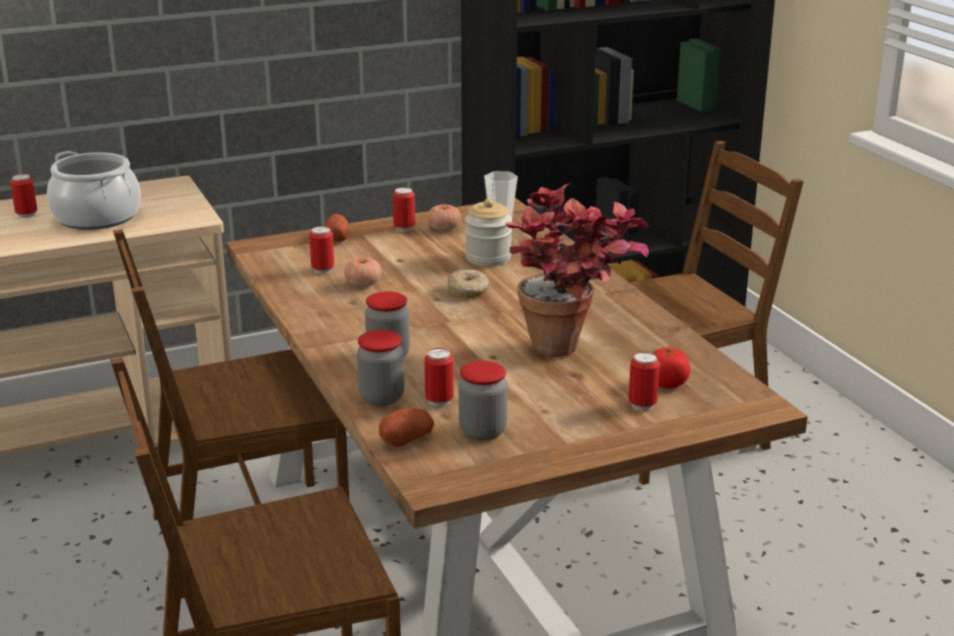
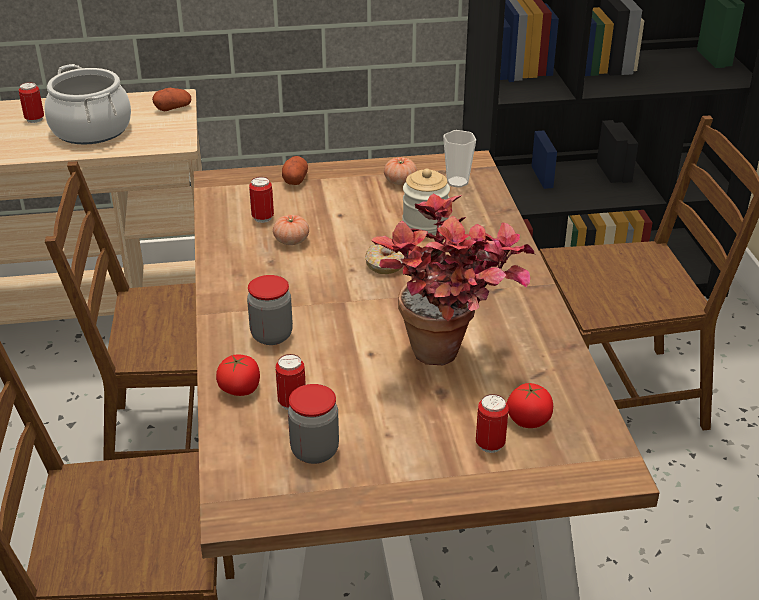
camera: 15 degrees right, 10 degrees up
jar [357,330,404,406] -> tomato [216,355,260,396]
potato [379,409,434,447] -> potato moved to [152,88,191,111]
can [393,187,415,232] -> none

